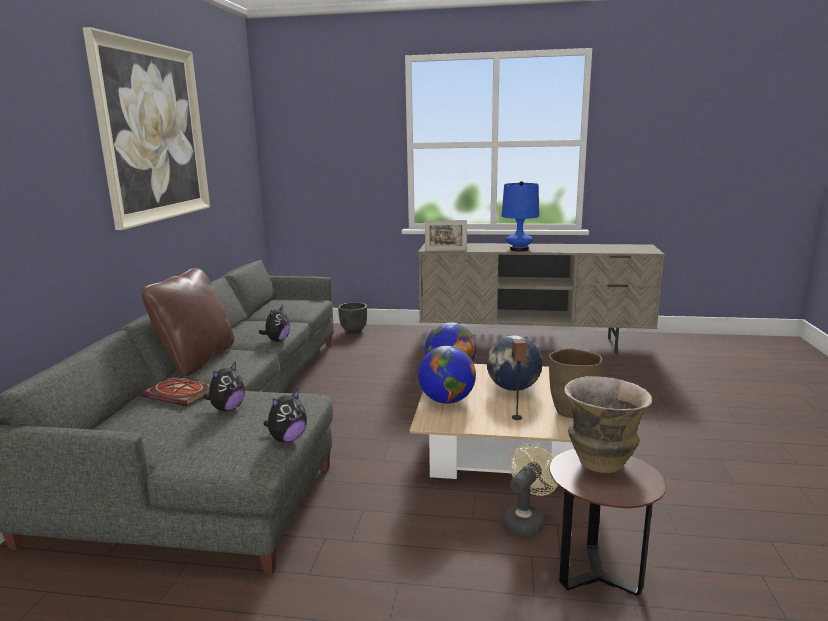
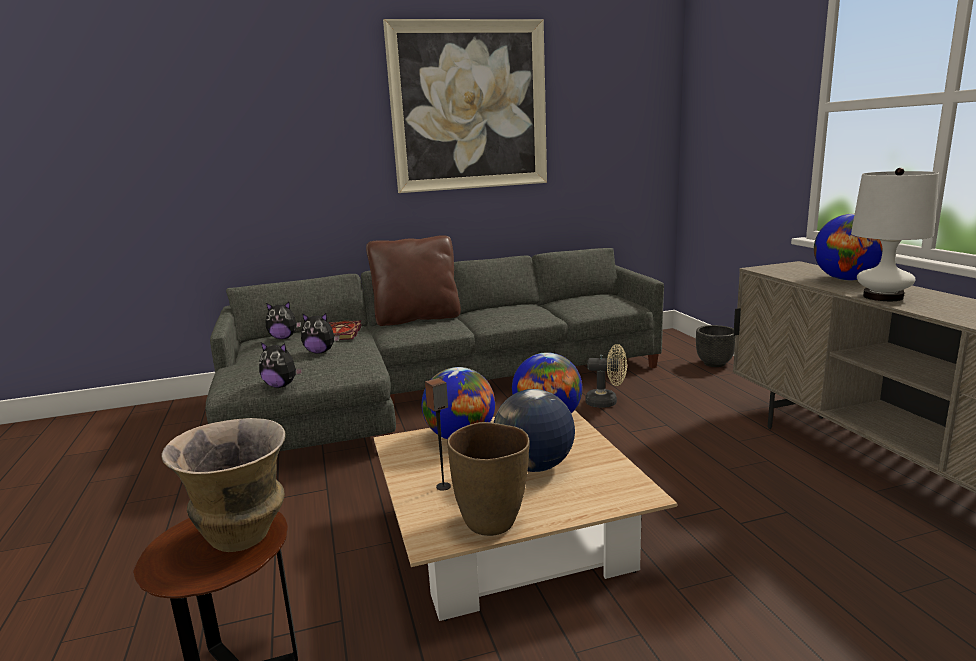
camera: 65 degrees right, 0 degrees up
plush toy [259,305,290,342] -> plush toy moved to [266,302,301,339]
picture frame [425,220,467,251] -> none
blue table lamp [502,181,539,251] -> white table lamp [851,168,939,301]
beige fan [502,444,558,537] -> beige fan moved to [585,344,627,408]
none -> globe [814,213,882,281]

